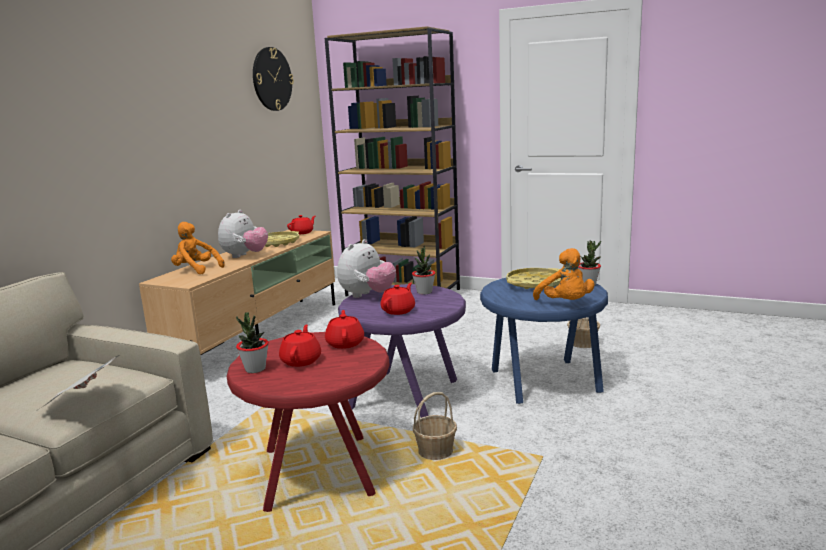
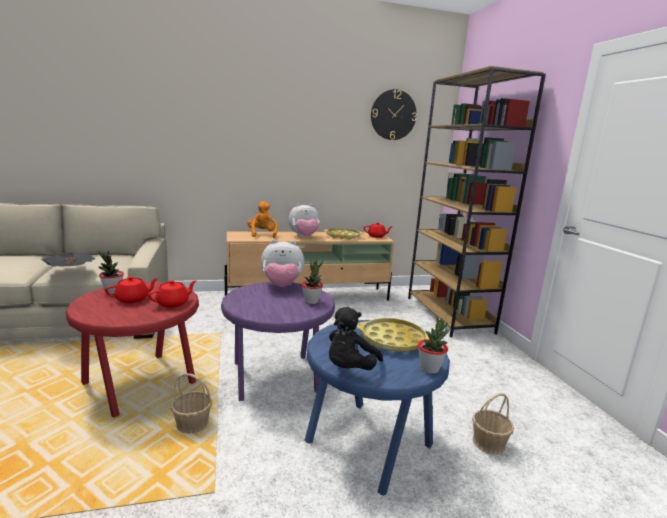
camera: 50 degrees right, 0 degrees up
red teapot [381,283,415,315] -> none
orange plush toy [533,248,594,300] -> black plush toy [329,307,383,370]

